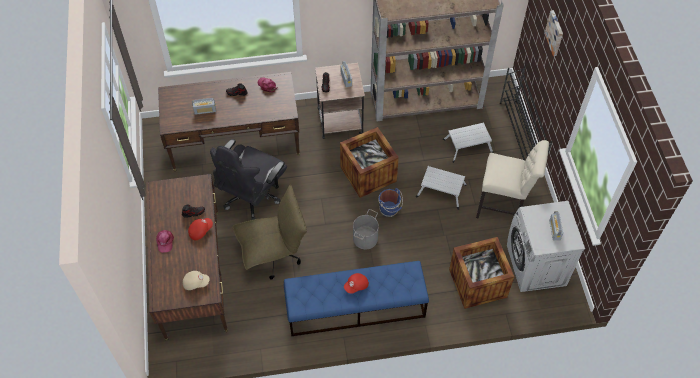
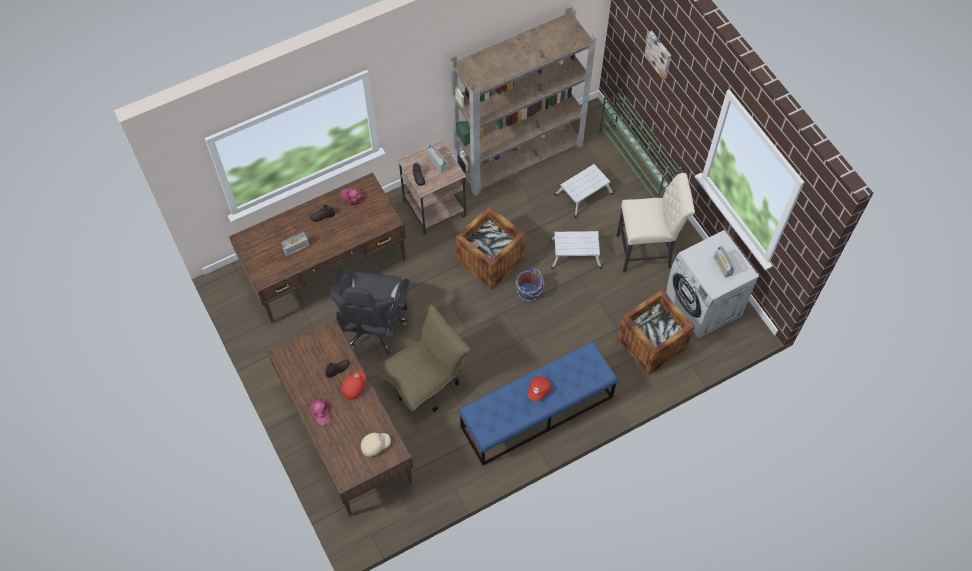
camera: 20 degrees left, 5 degrees up
grey bucket [353,209,379,249] -> none
black shoe rack [500,66,553,161] -> green shoe rack [599,89,681,198]

